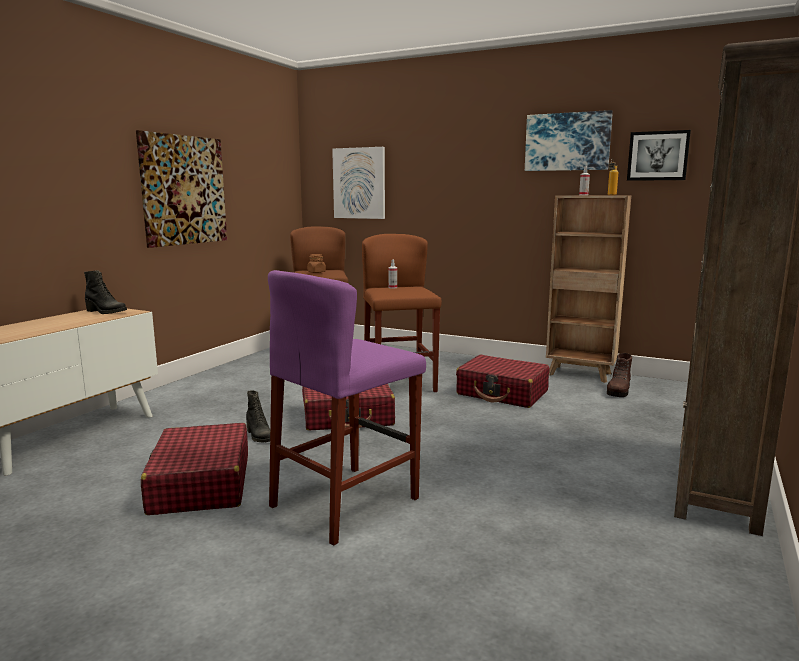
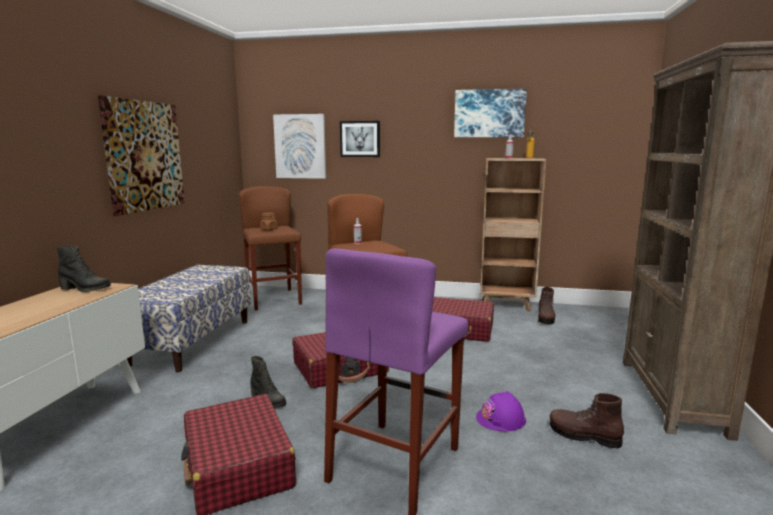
camera: 15 degrees left, 0 degrees up
picture [627,130,691,181] -> picture moved to [340,121,380,157]
none -> bench [127,265,251,372]
none -> purple hard hat [476,391,526,432]
none -> brown boot [550,393,624,448]

